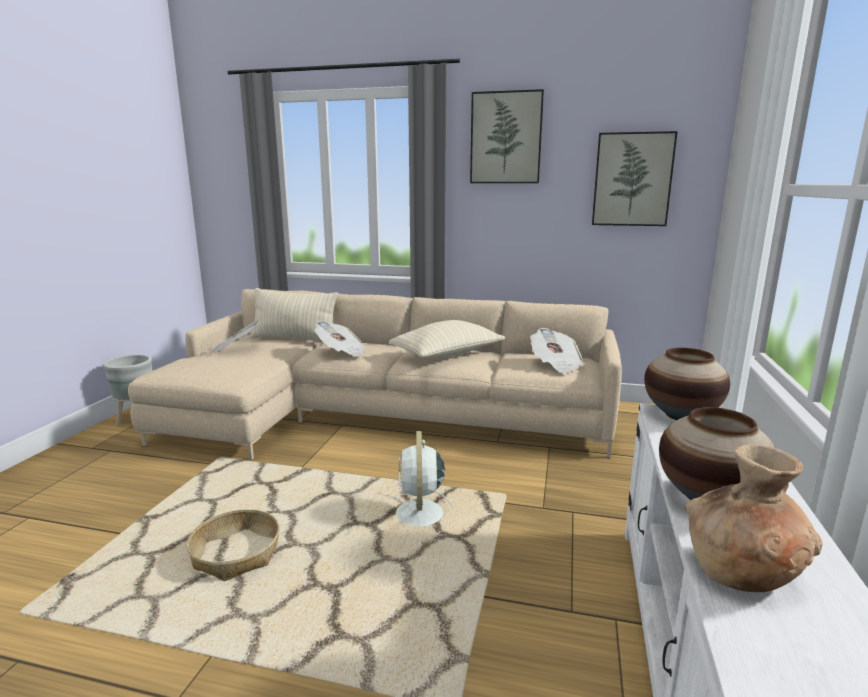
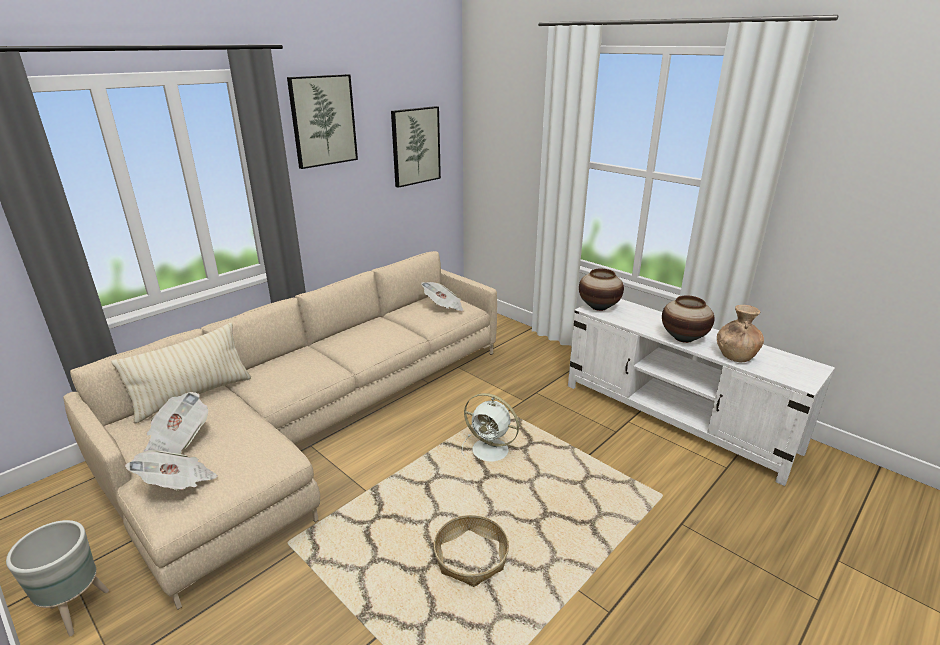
camera: 60 degrees left, 10 degrees up
newspaper [314,321,366,357] -> newspaper moved to [125,450,218,490]
beige pillow [389,320,505,358] -> none

